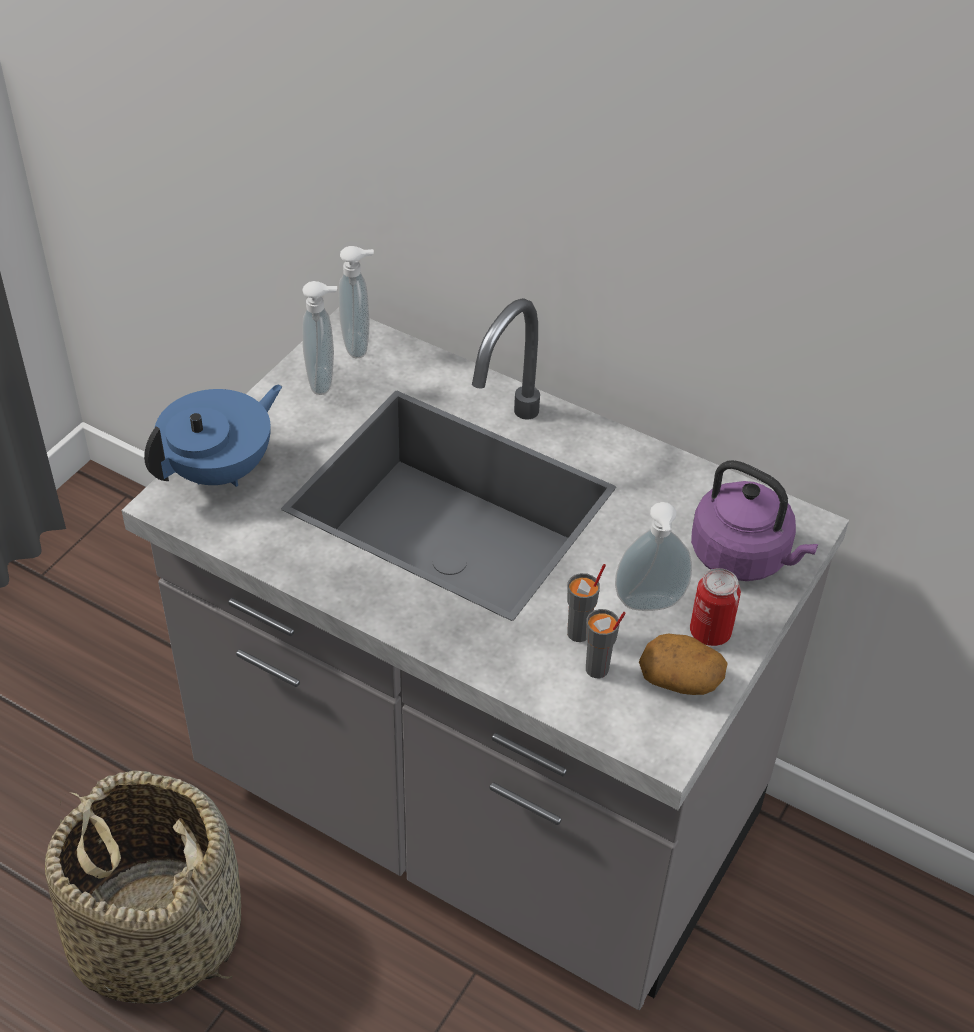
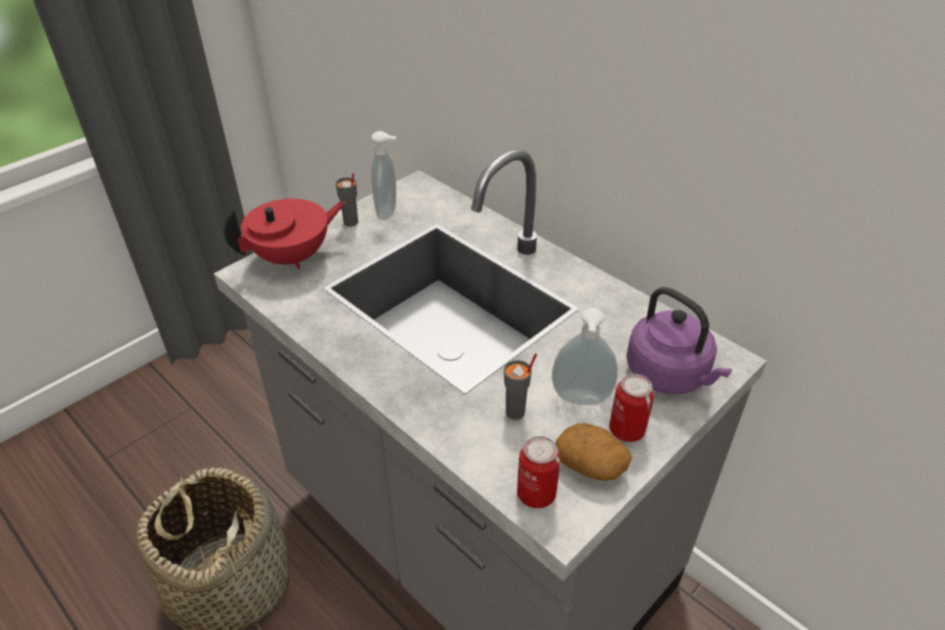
camera: 15 degrees right, 5 degrees down
blue teapot [144,385,282,487] -> red teapot [224,199,345,269]
soap dispenser [338,246,374,358] -> none
grey cup [586,609,626,678] -> grey cup moved to [336,173,358,227]
none -> can [517,436,561,508]

